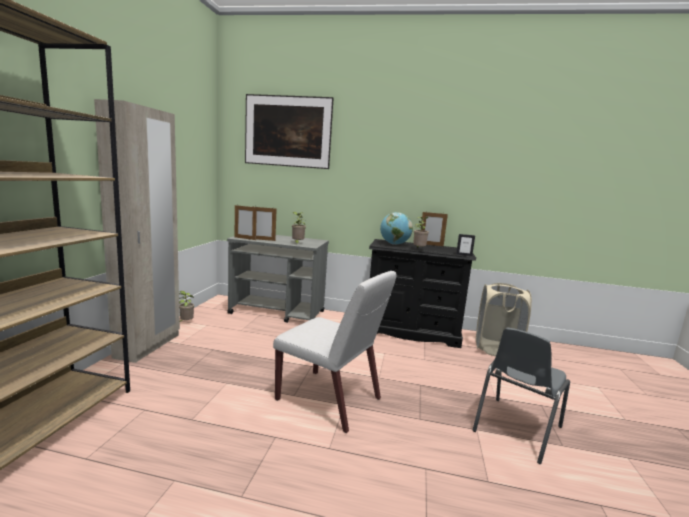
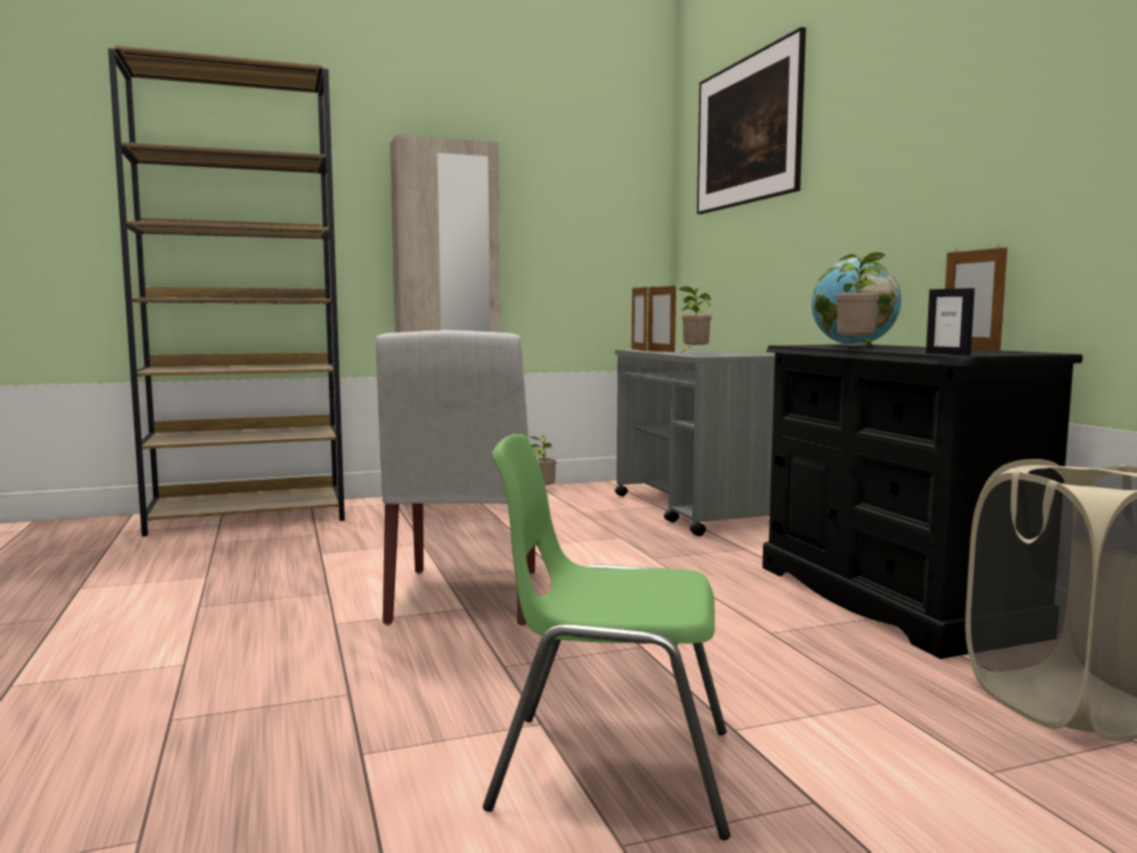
camera: 60 degrees right, 5 degrees down
grey chair [473,328,570,464] -> green chair [483,434,731,840]

